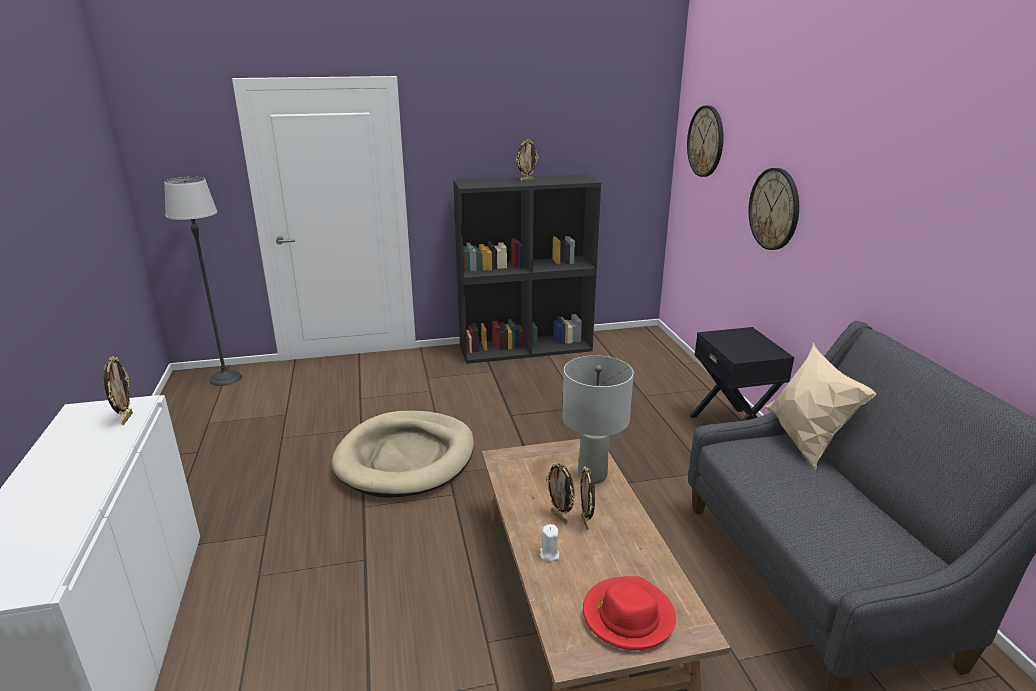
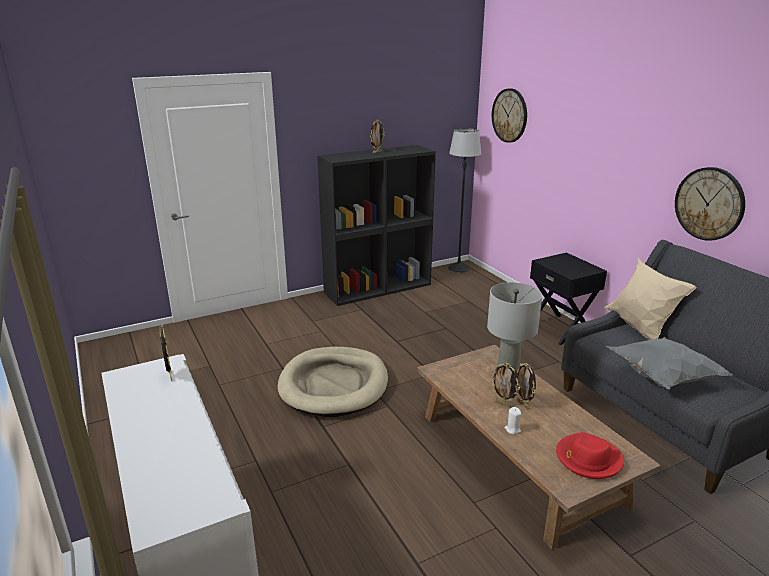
camera: 15 degrees left, 0 degrees up
floor lamp [164,177,242,386] -> floor lamp moved to [448,128,481,273]
wall clock [749,168,799,250] -> wall clock moved to [675,167,745,241]
none -> grey pillow [606,337,733,390]

